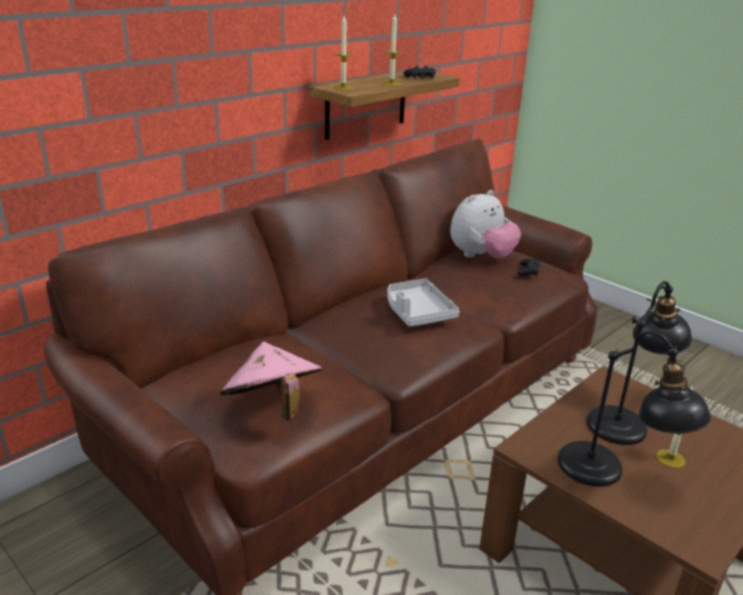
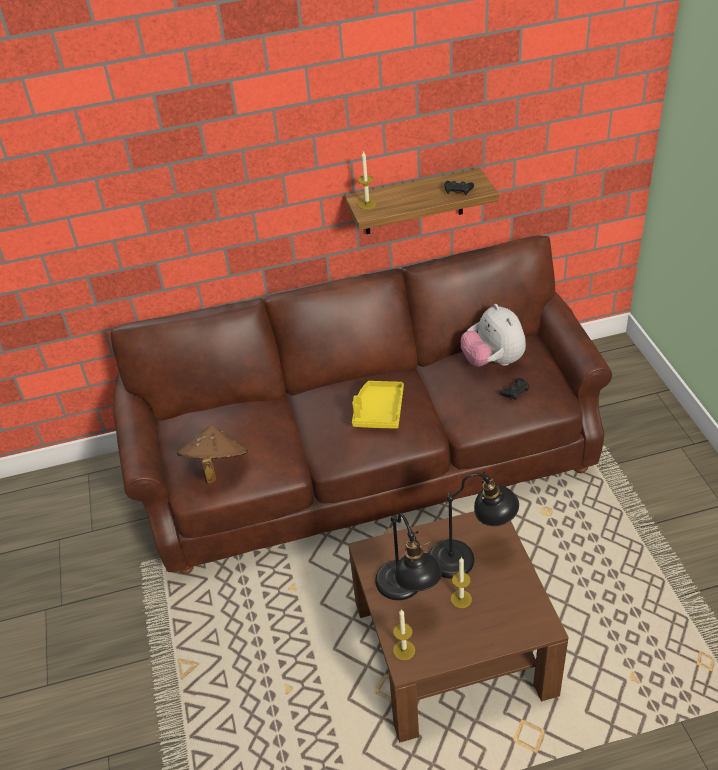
camera: 35 degrees right, 15 degrees up
pink hat [220,342,322,420] -> brown hat [177,424,249,484]
candle [382,14,402,86] -> candle moved to [393,609,415,660]
grey tray [387,278,460,327] -> yellow tray [352,381,404,429]
plush toy [450,190,521,259] -> plush toy turned 75 degrees clockwise [461,304,526,367]

